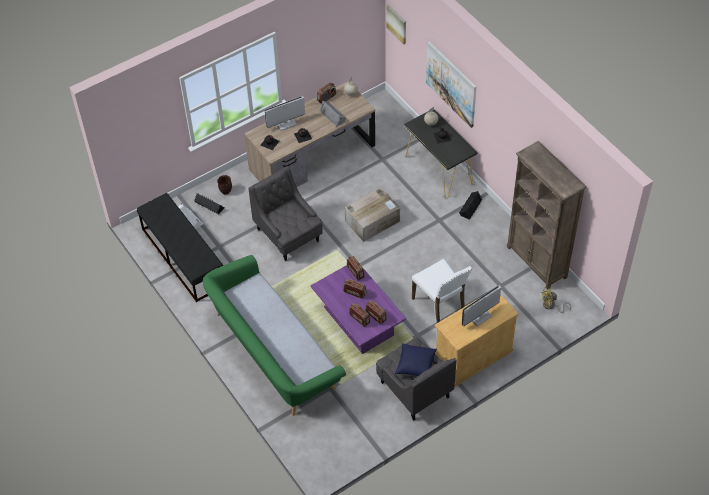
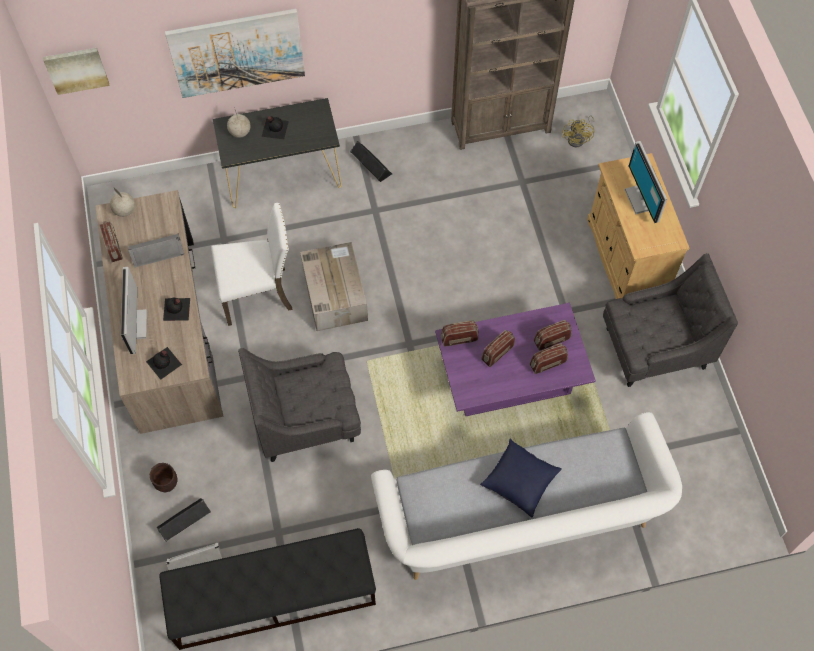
camera: 70 degrees left, 10 degrees up
green sofa [203,255,346,416] -> white sofa [371,412,682,580]
blue pillow [395,343,437,376] -> blue pillow moved to [480,438,562,517]
white chair [412,259,472,323] -> white chair moved to [211,203,293,326]

